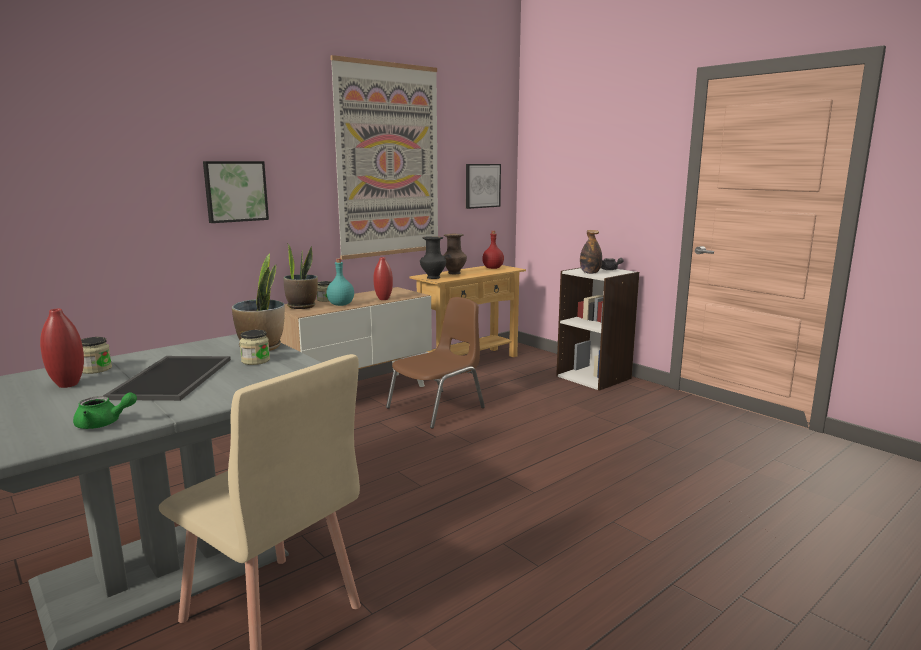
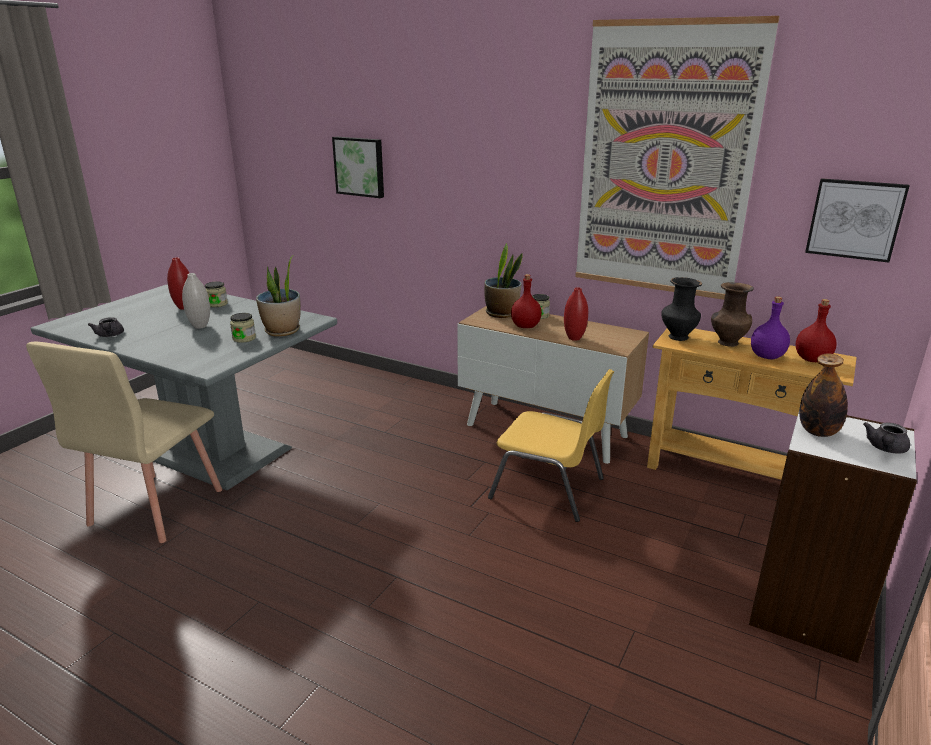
camera: 70 degrees right, 10 degrees up
green teapot [73,392,137,429] -> grey teapot [88,317,124,337]
tray [103,356,231,401] -> white vase [182,273,210,329]
picture [203,161,269,223] -> picture moved to [332,136,384,198]
turquoise bottle [327,259,354,306] -> red bottle [511,274,542,328]
brown chair [386,297,485,429] -> yellow chair [488,369,614,522]
none -> purple bottle [751,296,790,359]

